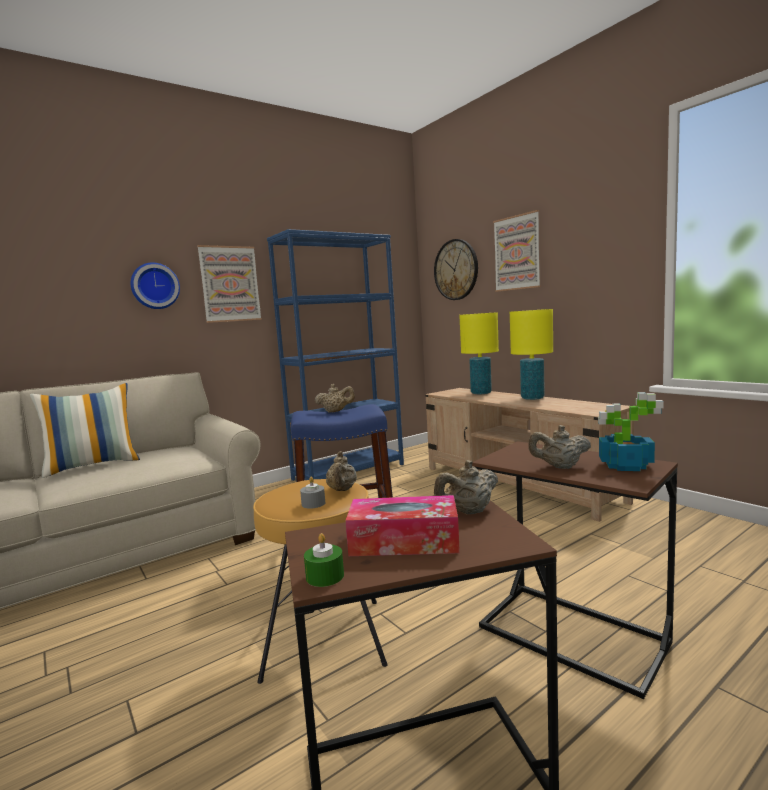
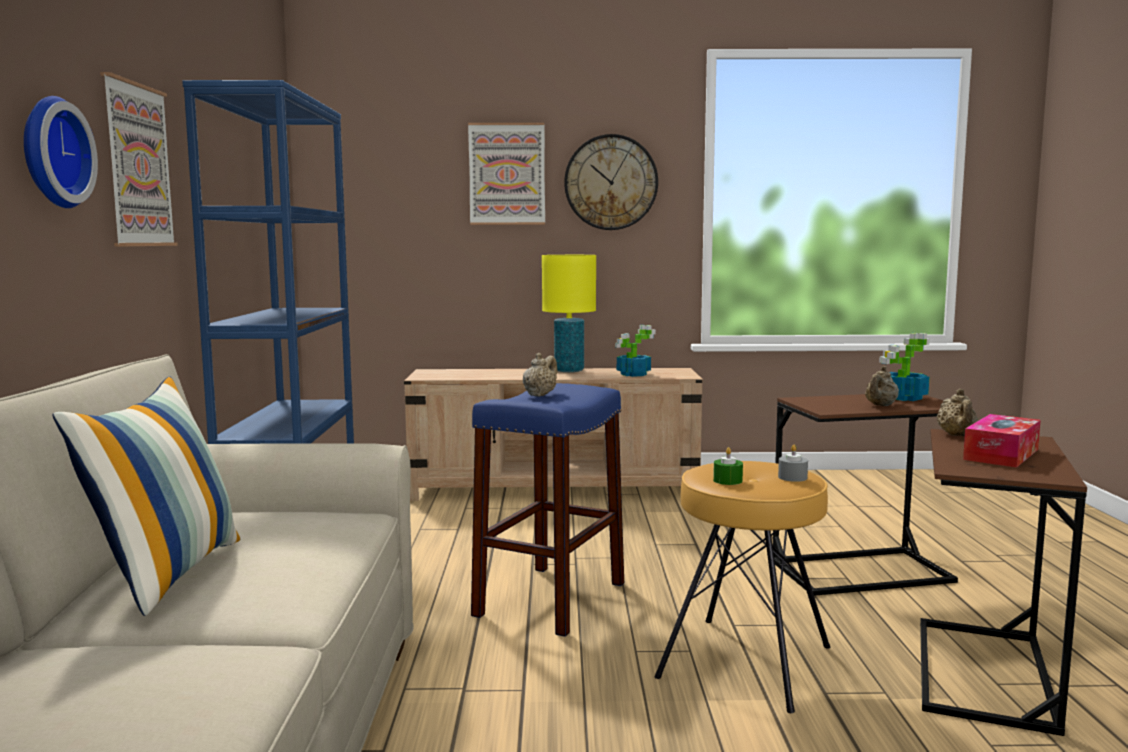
camera: 55 degrees left, 0 degrees up
green candle [304,533,344,587] -> green candle moved to [713,447,743,485]
beige teapot [326,451,357,491] -> none
wall clock [434,239,478,300] -> wall clock moved to [564,134,658,230]
yellow table lamp [459,312,499,394] -> none
none -> potted plant [615,325,656,377]

